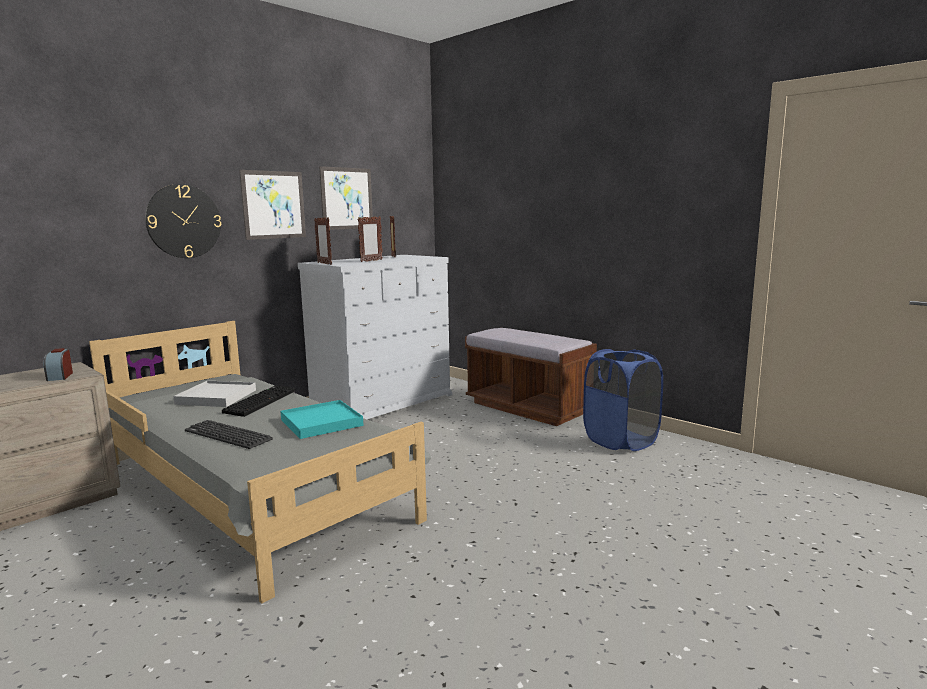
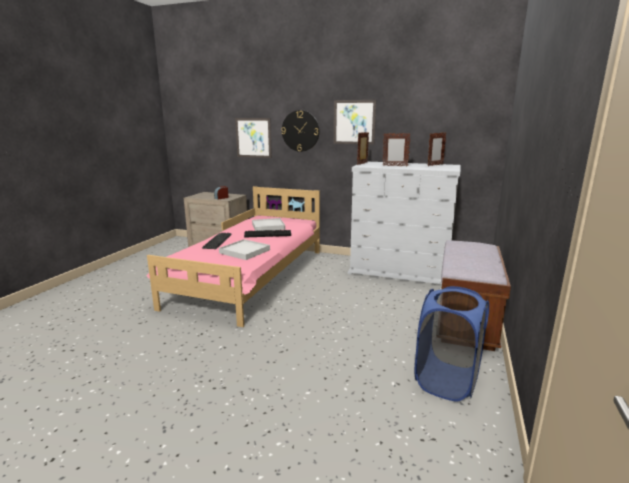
camera: 65 degrees right, 5 degrees up
grey bed [89,321,431,604] -> pink bed [146,186,320,327]
turquoise tray [281,400,364,439] -> white tray [219,239,270,260]
picture [319,166,373,230] -> picture moved to [235,118,272,158]

